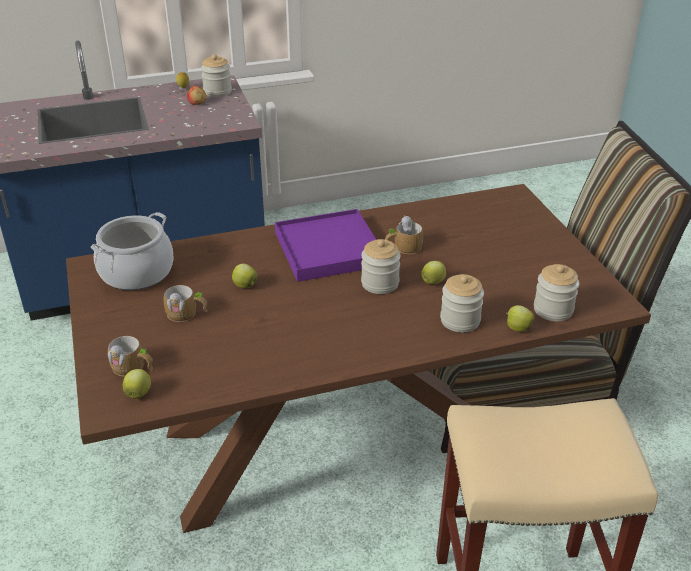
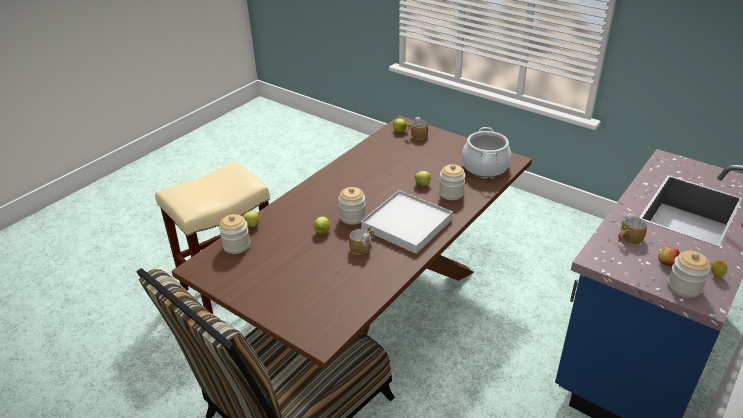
camera: 145 degrees right, 0 degrees up
mug [164,285,207,322] -> mug moved to [618,213,647,244]
purple tray [275,209,376,282] -> white tray [361,190,453,254]
jar [440,274,484,332] -> jar moved to [439,164,466,200]

